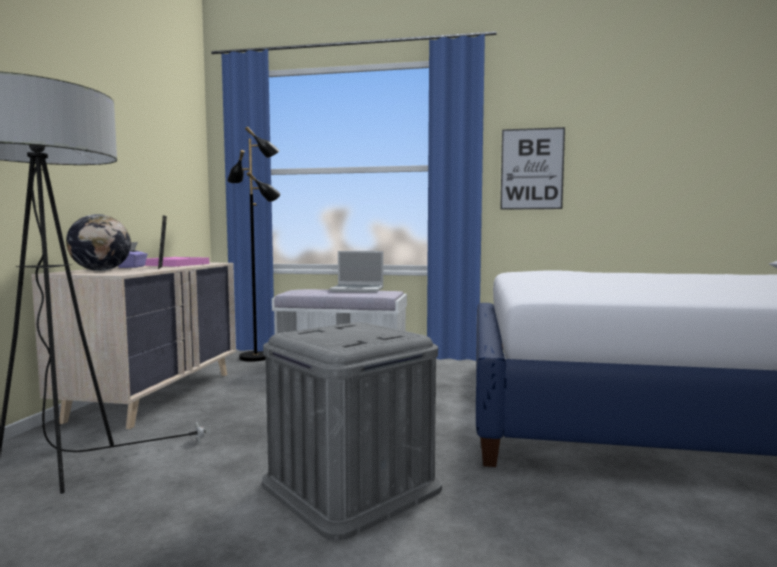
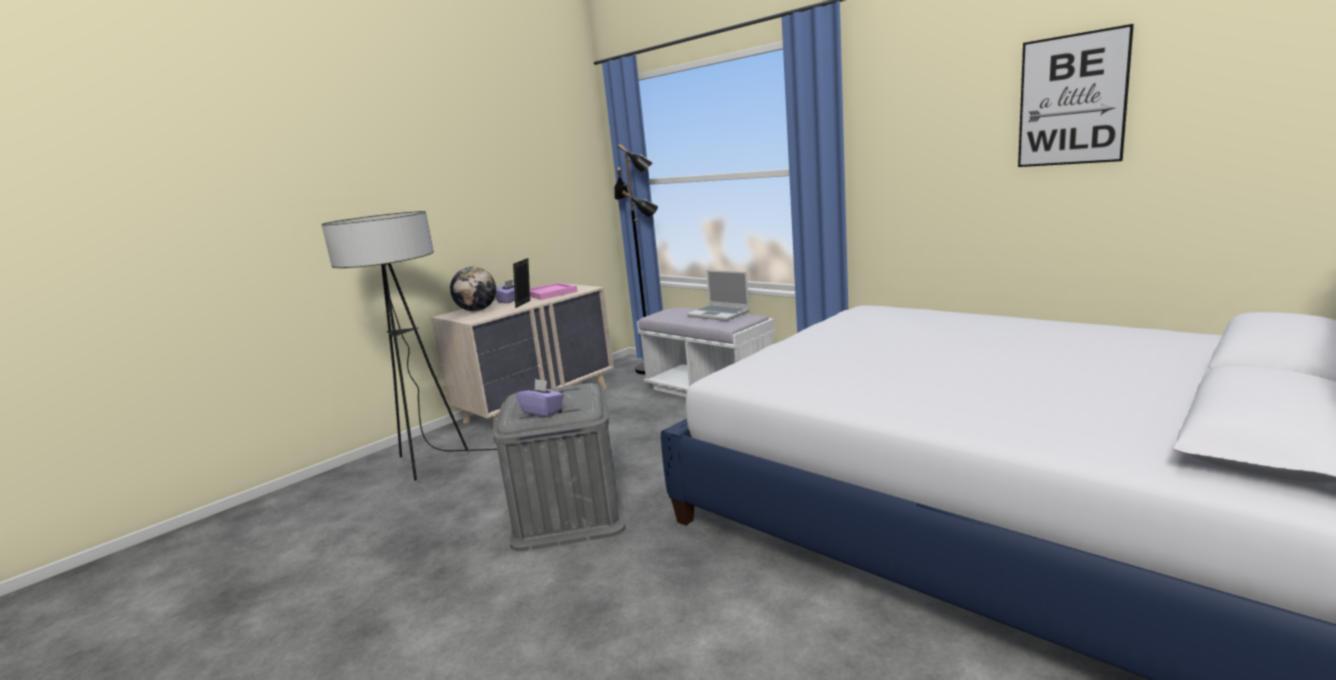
camera: 35 degrees right, 10 degrees up
picture [500,127,565,210] -> picture moved to [1018,24,1134,167]
none -> purple tissue box [516,379,564,417]

